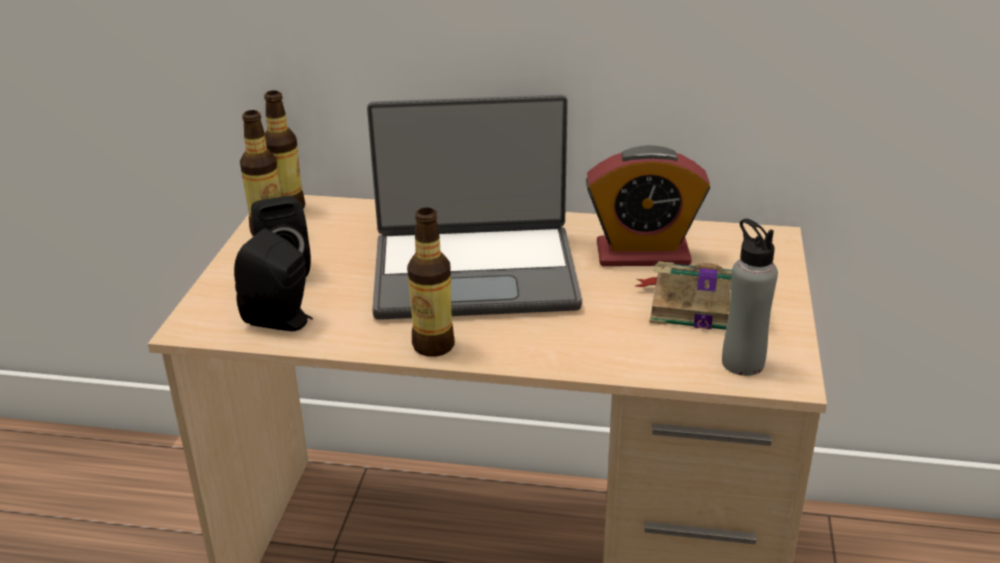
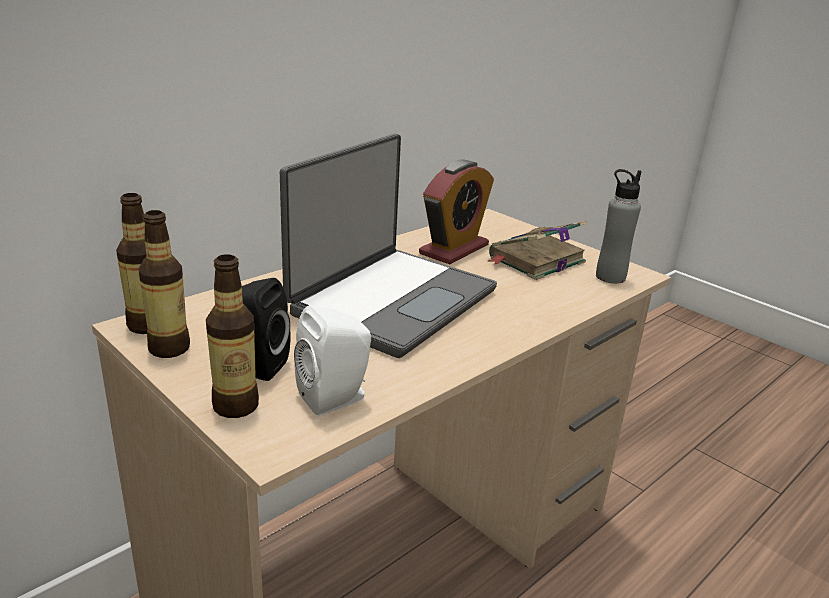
camera: 55 degrees left, 5 degrees down
black speaker [234,228,313,331] -> white speaker [294,306,371,416]
bottle [407,207,455,357] -> bottle moved to [206,254,259,418]

